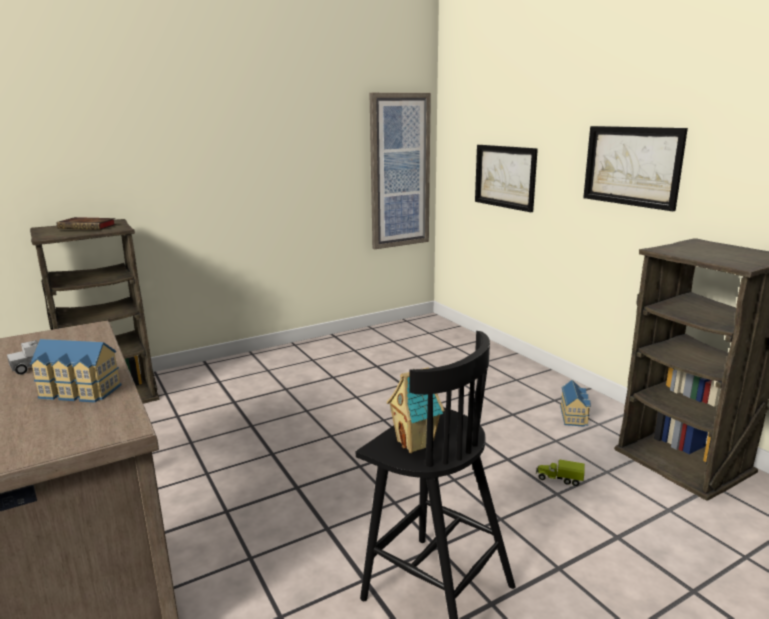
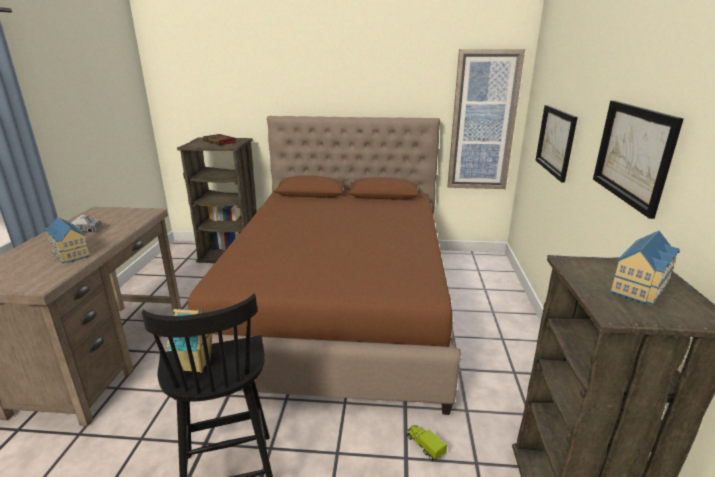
camera: 35 degrees right, 5 degrees up
toy house [560,380,591,427] -> toy house moved to [609,231,680,305]
none -> brown bed [188,116,461,415]

